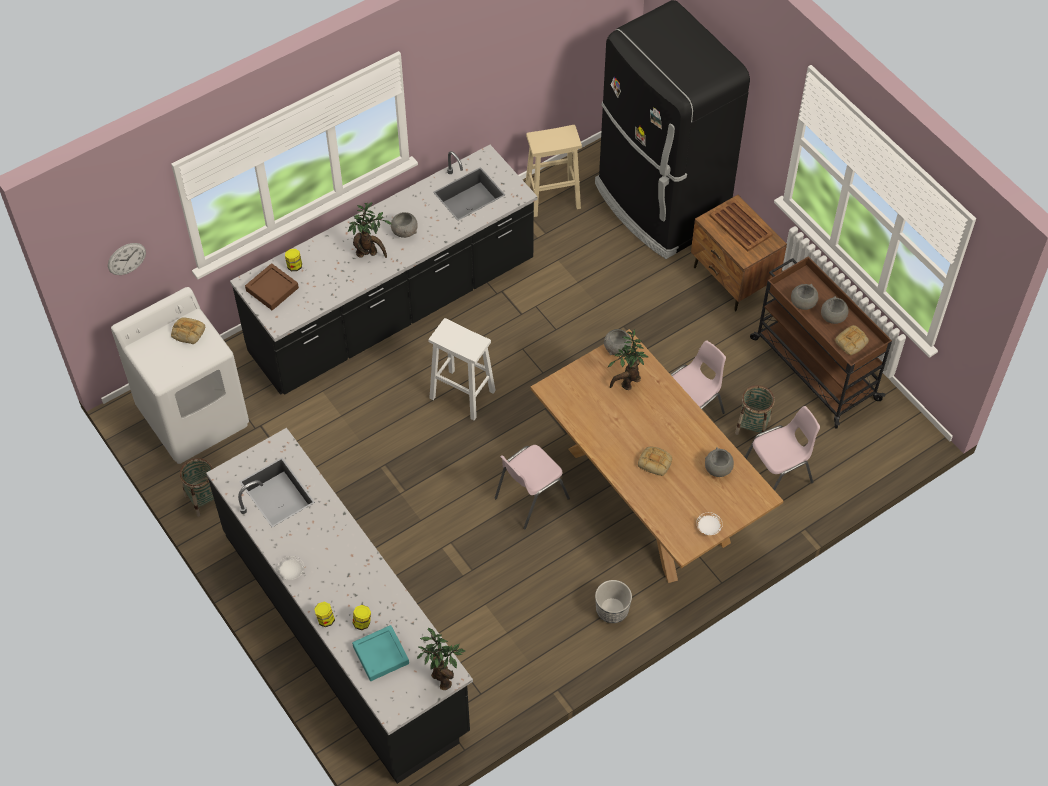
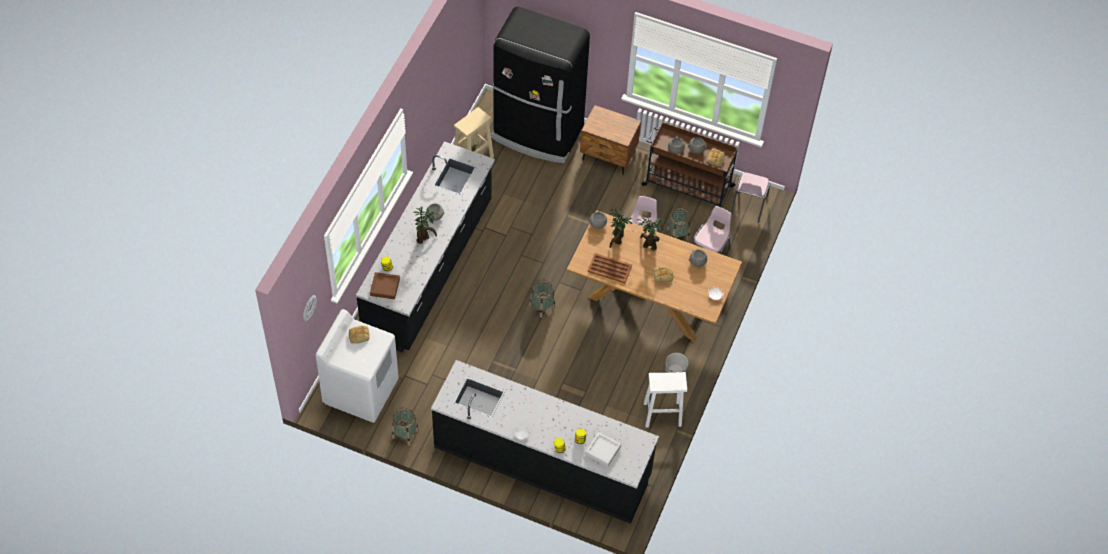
camera: 35 degrees left, 0 degrees up
turquoise tray [352,625,409,681] -> grey tray [585,432,621,467]
potted plant [417,628,465,690] -> potted plant moved to [637,217,665,251]
white stool [429,318,496,420] -> white stool moved to [644,372,687,427]
pink chair [495,445,570,530] -> pink chair moved to [731,172,770,223]
brown tray [710,199,773,252] -> brown tray moved to [587,253,632,283]
none -> basket [529,280,555,318]

